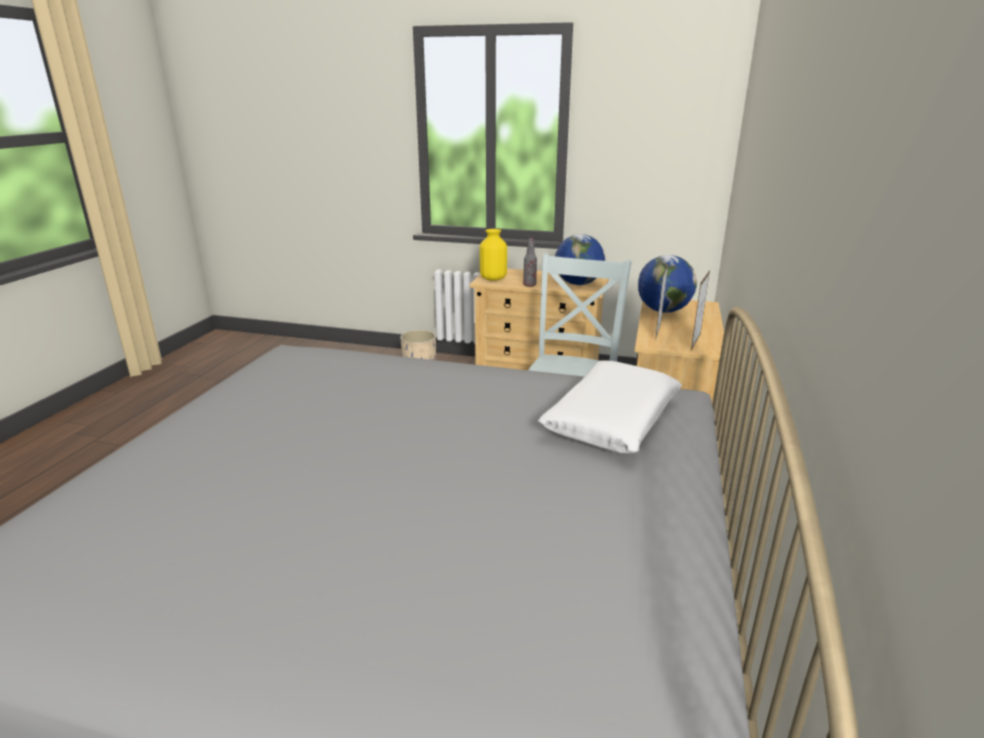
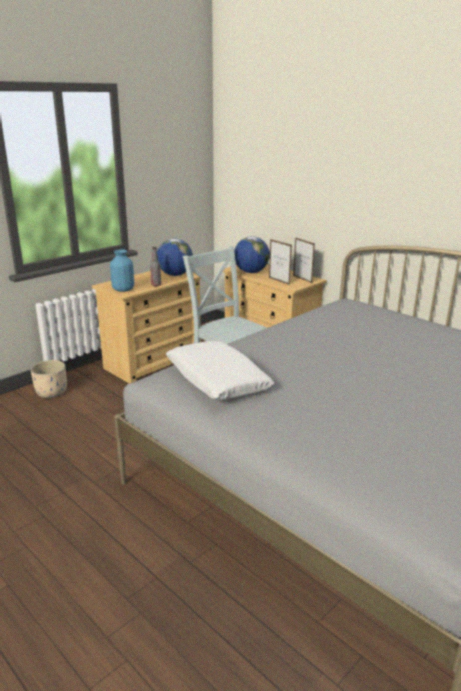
camera: 60 degrees left, 0 degrees up
yellow vase [480,229,507,281] -> blue vase [110,250,134,292]
white pillow [538,361,682,454] -> white pillow moved to [166,341,275,400]

